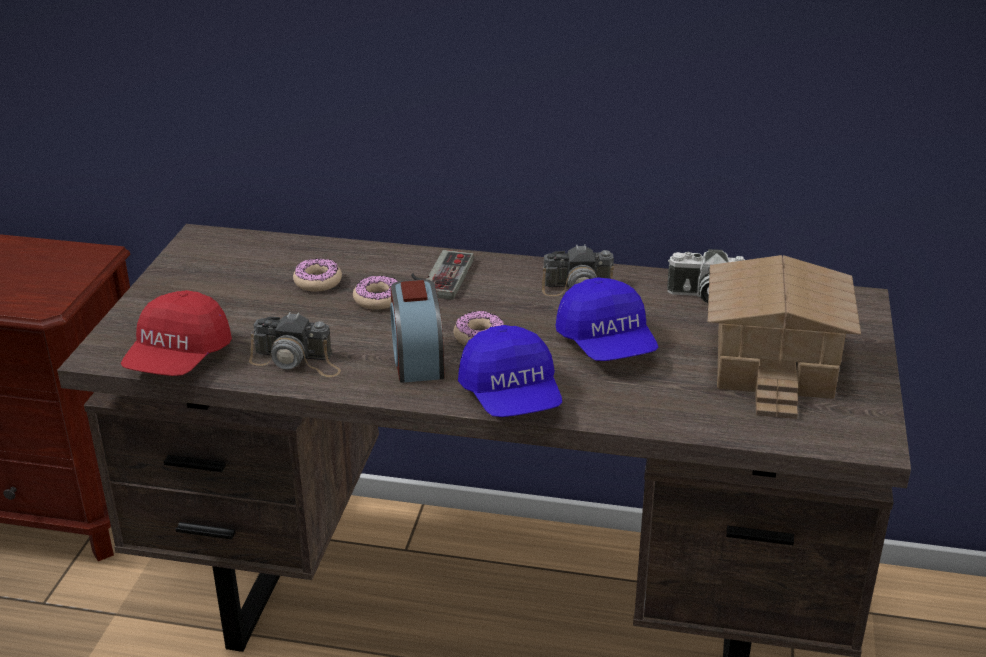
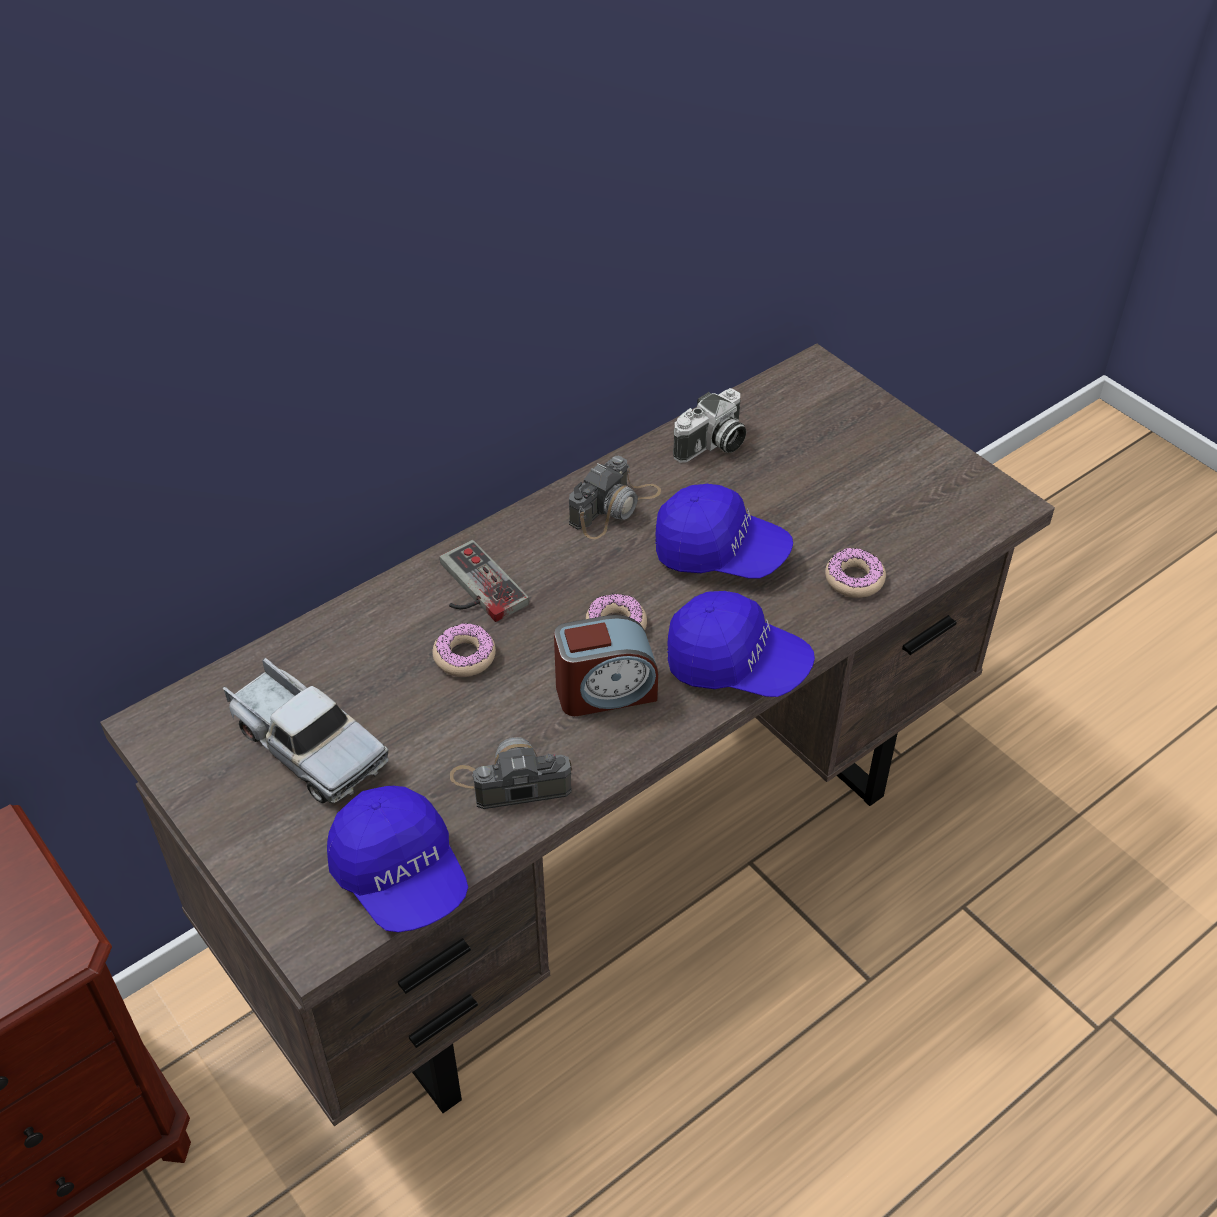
camera: 50 degrees left, 15 degrees up
red cap [121,290,232,376] -> blue cap [327,786,468,932]
camera [249,312,341,377] -> camera turned 150 degrees counterclockwise [450,737,572,809]
donut [293,258,342,292] -> donut moved to [825,548,886,598]
alarm clock [391,279,444,383] -> alarm clock turned 45 degrees counterclockwise [554,615,658,716]
toy house [707,255,861,419] -> none
none -> toy truck [222,658,389,803]

